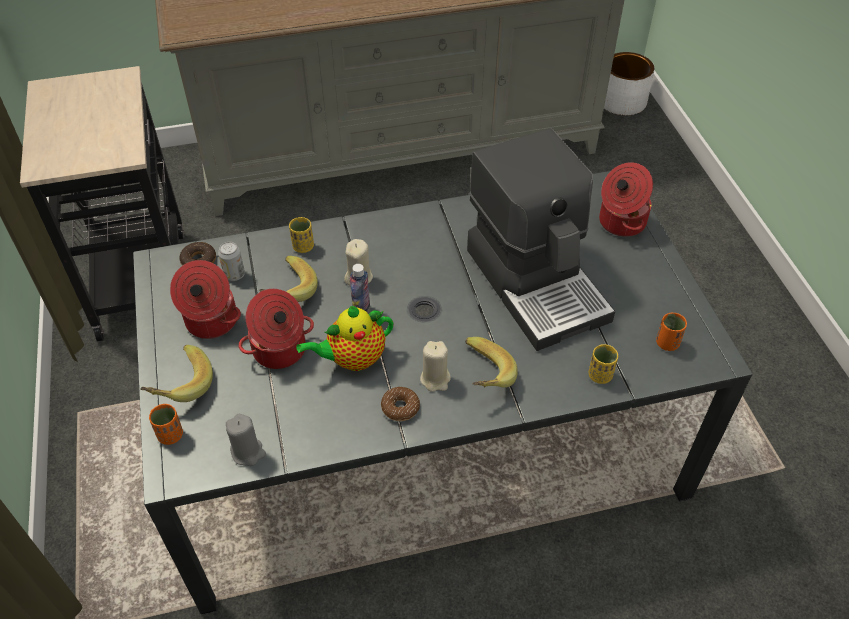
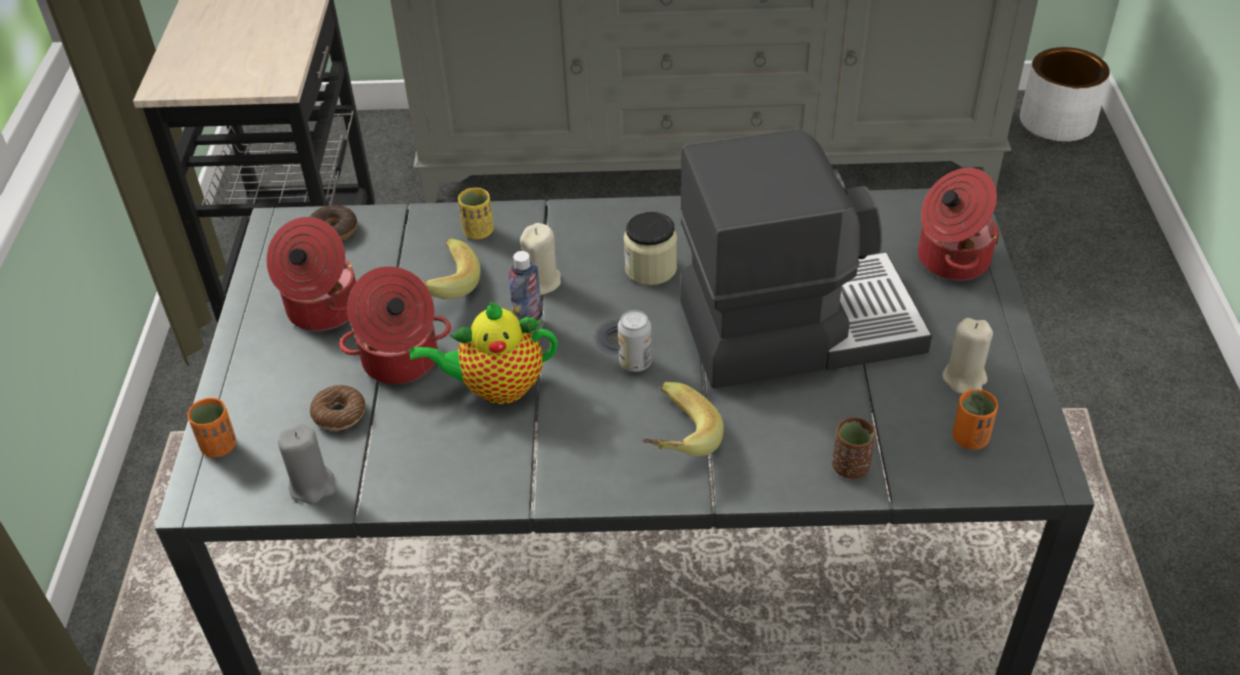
camera: 15 degrees right, 5 degrees down
banana [140,345,213,402] -> none
can [218,242,245,281] -> can moved to [618,310,652,372]
donut [381,387,420,421] -> donut moved to [310,385,366,431]
beige candle [420,341,451,392] -> beige candle moved to [942,318,993,394]
coffee machine [467,128,615,351] -> coffee machine turned 90 degrees counterclockwise [680,128,932,388]
yellow cup [589,344,618,384] -> brown cup [832,417,875,479]
none -> jar [624,212,677,285]

